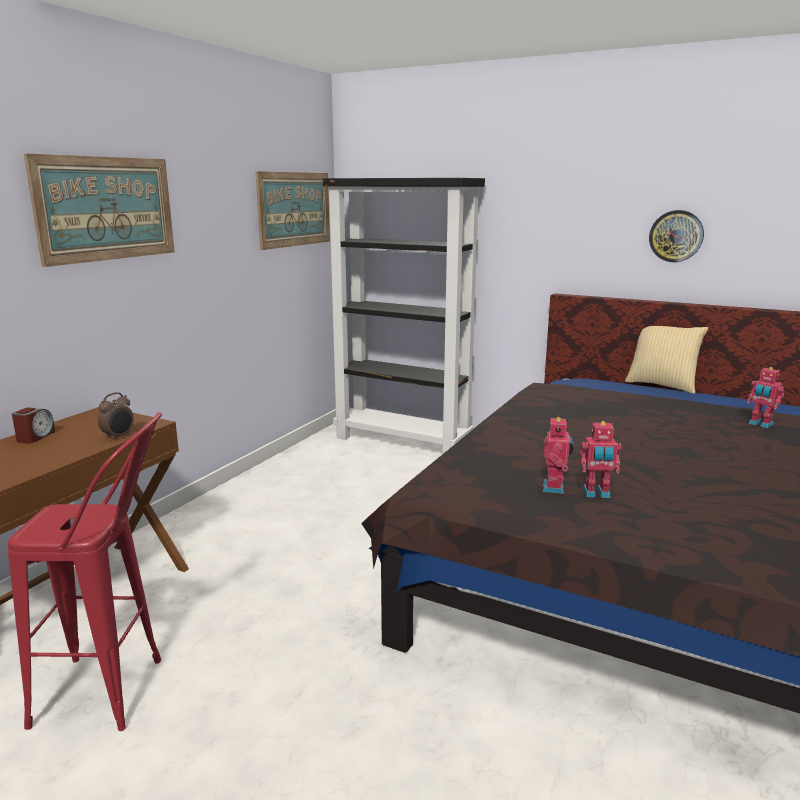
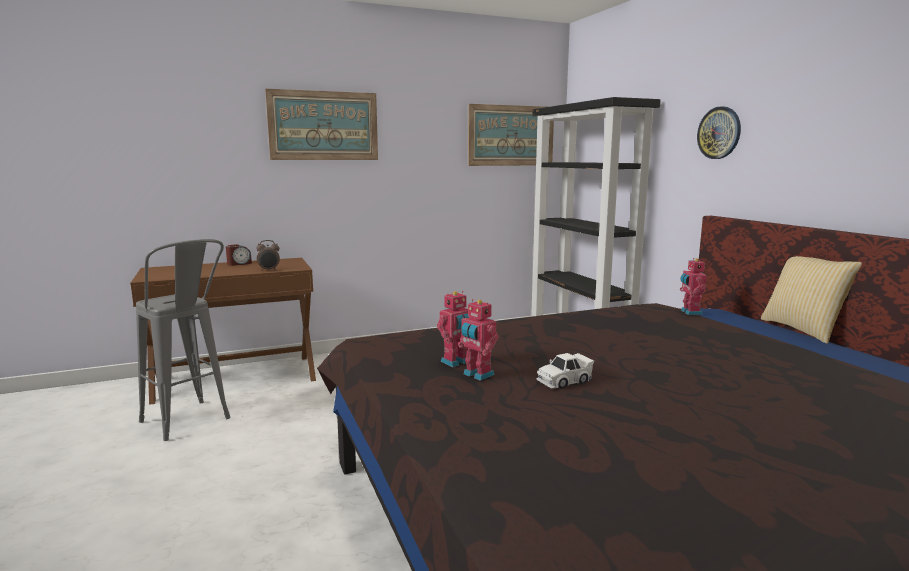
camera: 40 degrees right, 5 degrees down
red stool [8,412,162,731] -> grey stool [136,239,230,441]
wall clock [649,210,704,262] -> wall clock moved to [697,106,741,159]
toy robot [747,367,784,428] -> toy robot moved to [680,258,707,315]
none -> white toy car [536,353,594,389]

